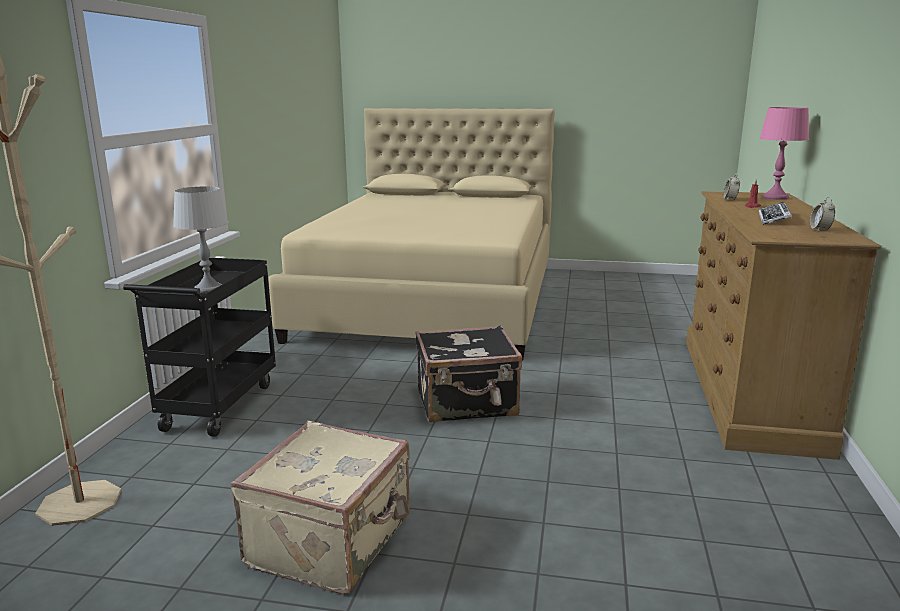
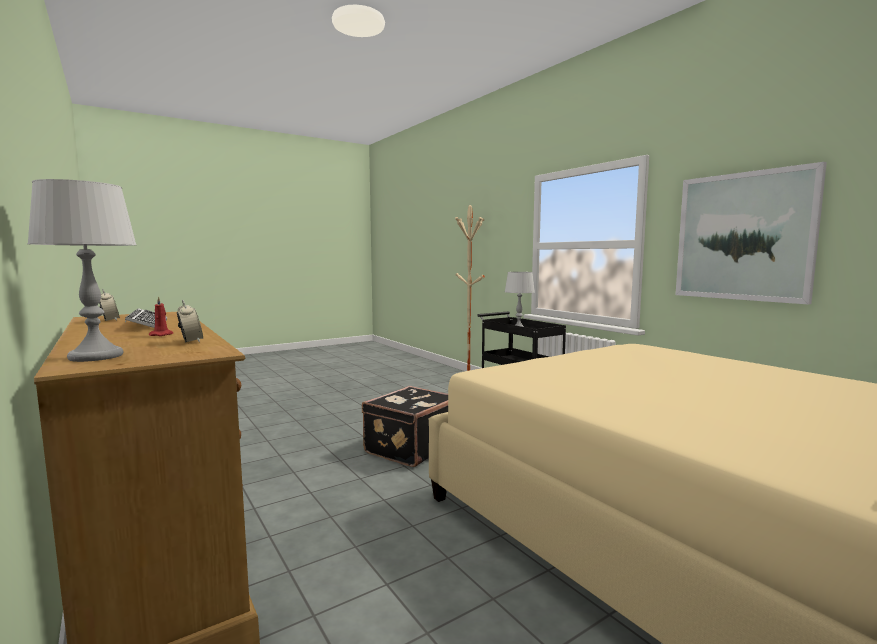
camera: 135 degrees right, 10 degrees down
beige suitcase [231,421,410,594] -> none
pink table lamp [759,107,809,200] -> grey table lamp [27,179,137,362]
none -> picture [676,162,827,305]

